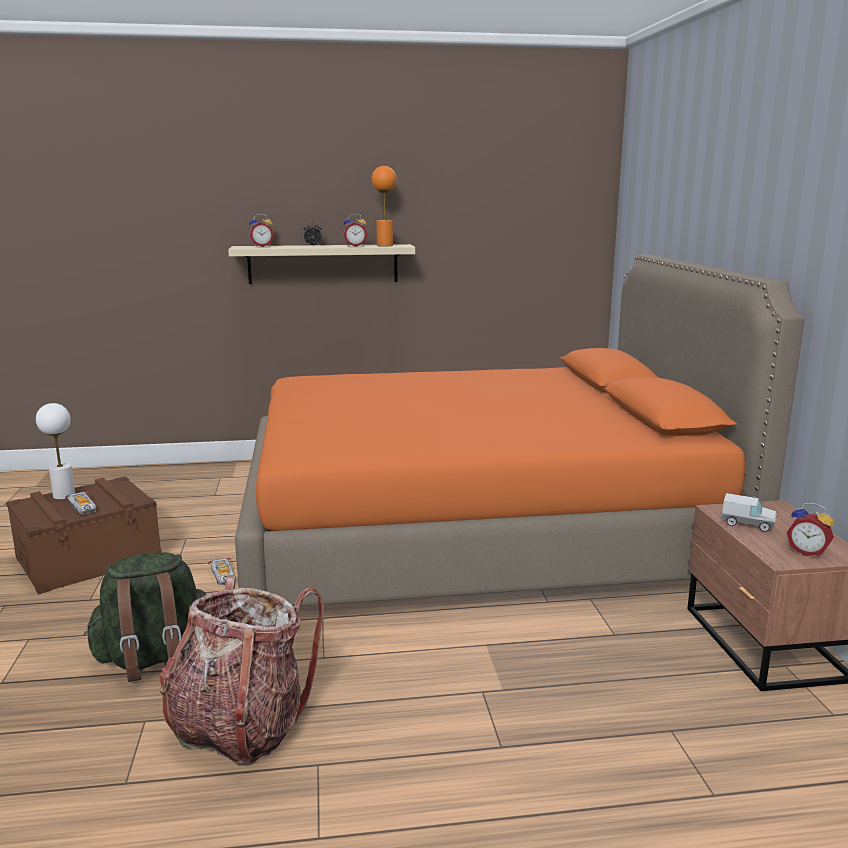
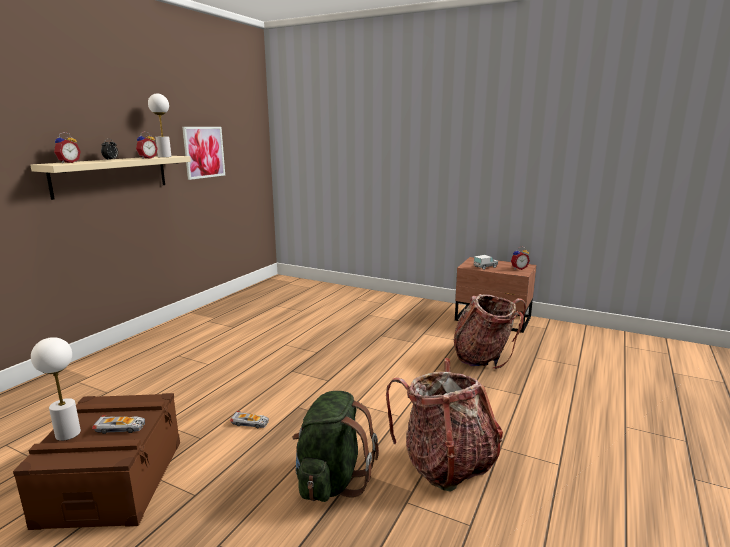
camera: 55 degrees left, 0 degrees up
orange bed [235,254,804,606] -> none
orange table lamp [372,166,396,246] -> white table lamp [148,94,171,157]
none -> picture [182,127,225,180]
none -> backpack [454,294,526,369]

